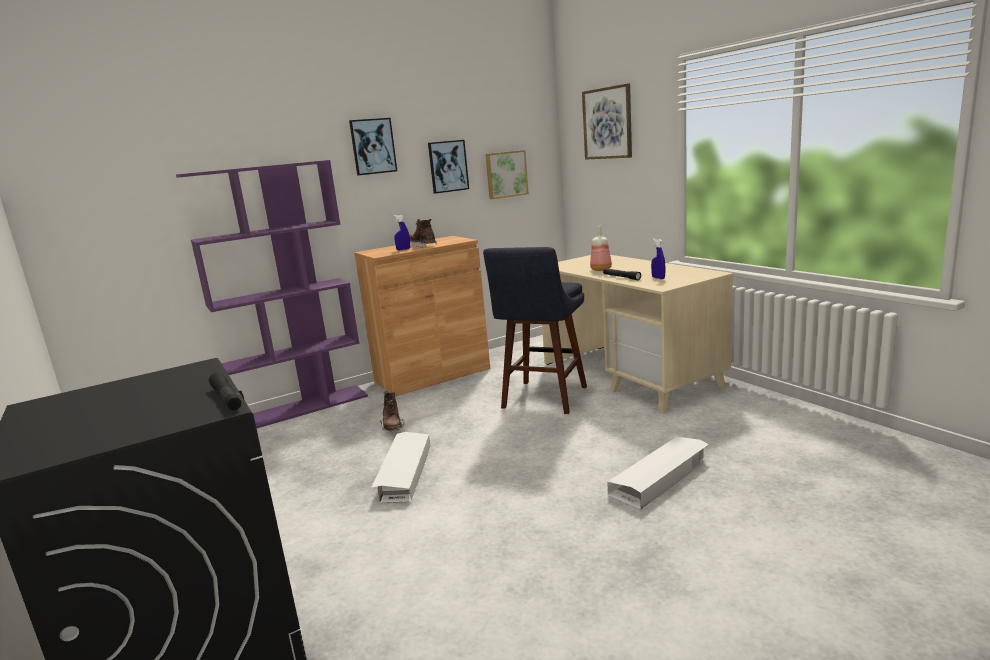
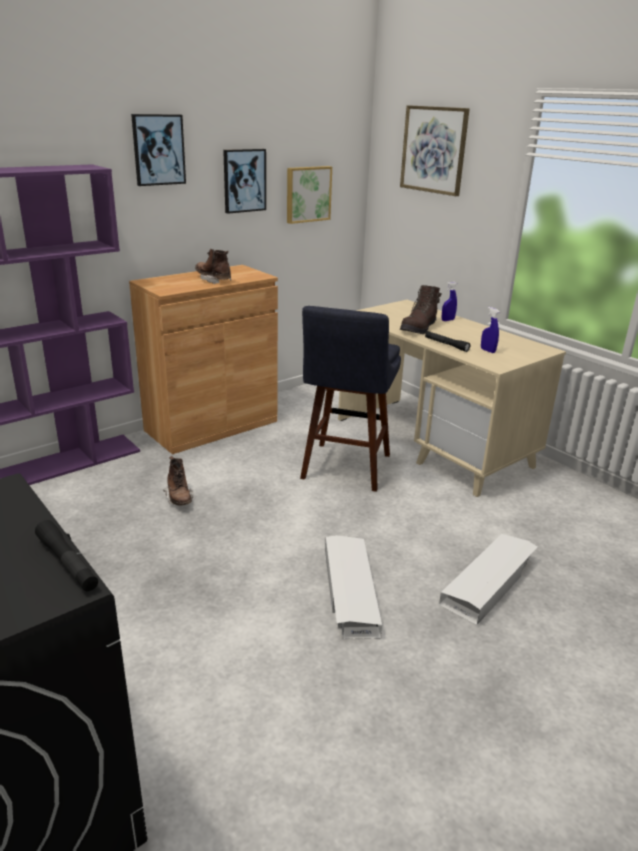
camera: 10 degrees left, 10 degrees up
white storage box [371,432,431,503] -> white storage box moved to [325,535,382,639]
blue spray bottle [393,214,410,250] -> blue spray bottle moved to [442,282,457,321]
bottle [590,226,612,271] -> brown boot [400,285,442,334]

